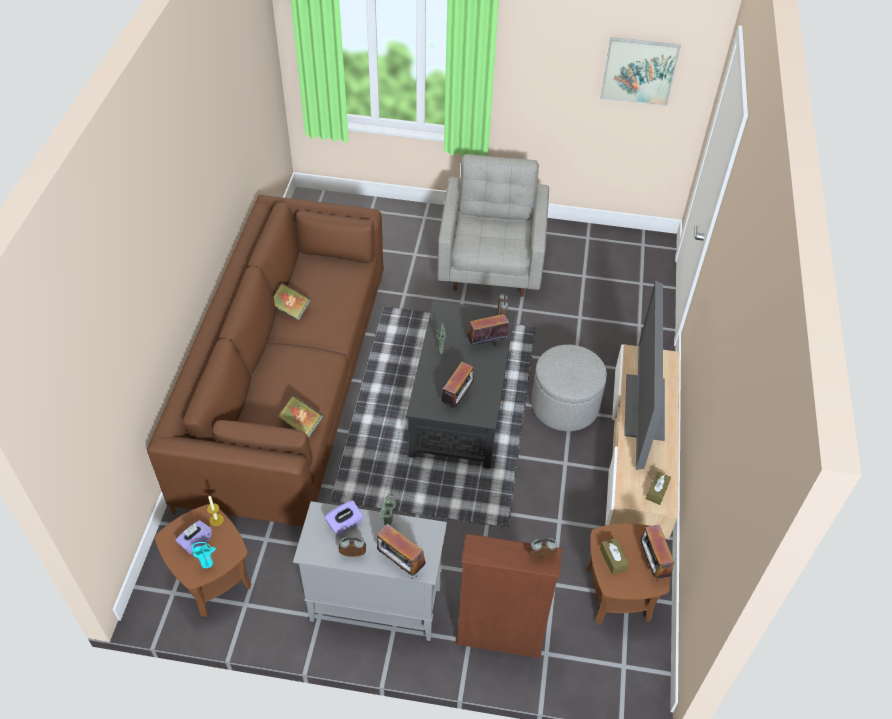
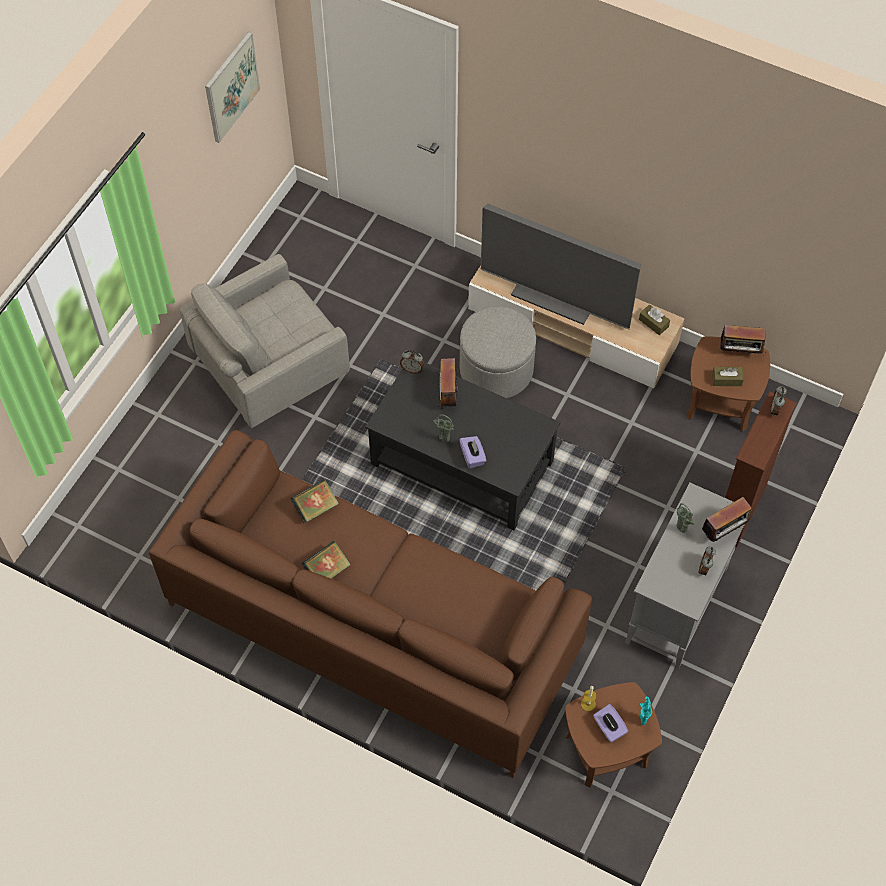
camera: 70 degrees left, 10 degrees up
book [278,395,324,437] -> book moved to [290,479,339,523]
purple tissue box [324,500,363,536] -> purple tissue box moved to [459,436,486,469]
grey armchair [437,154,549,297] -> grey armchair turned 60 degrees counterclockwise [179,254,350,428]
radio [441,362,474,408] -> none

